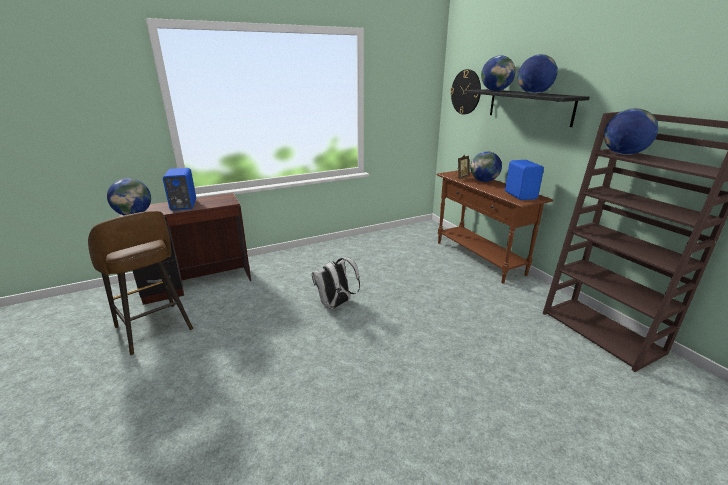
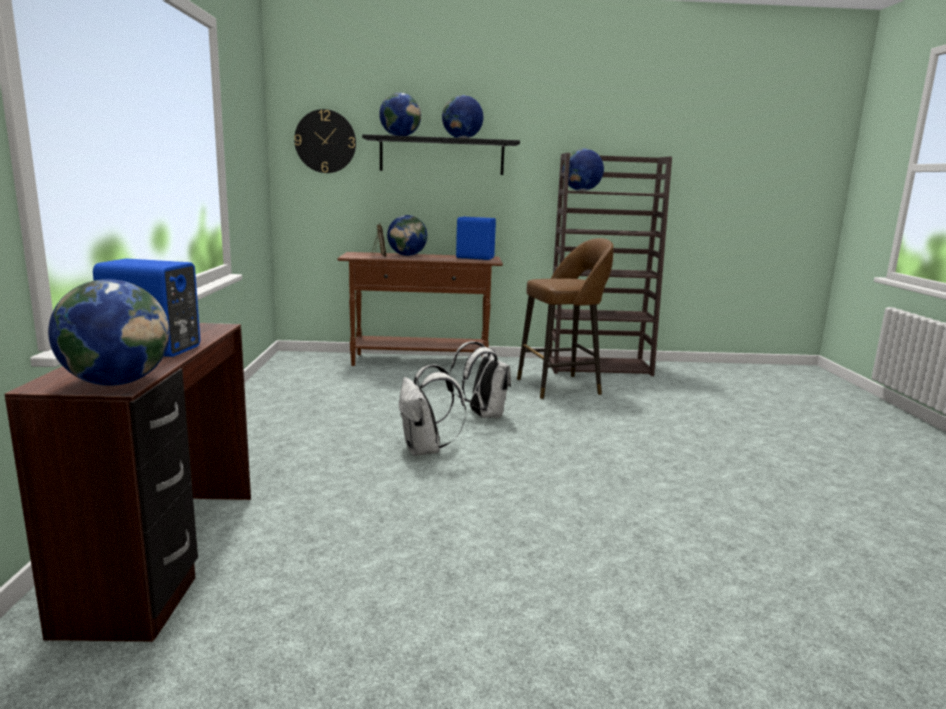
camera: 65 degrees left, 10 degrees down
brown stool [88,211,193,355] -> brown stool moved to [517,238,613,399]
none -> white backpack [450,341,511,418]

